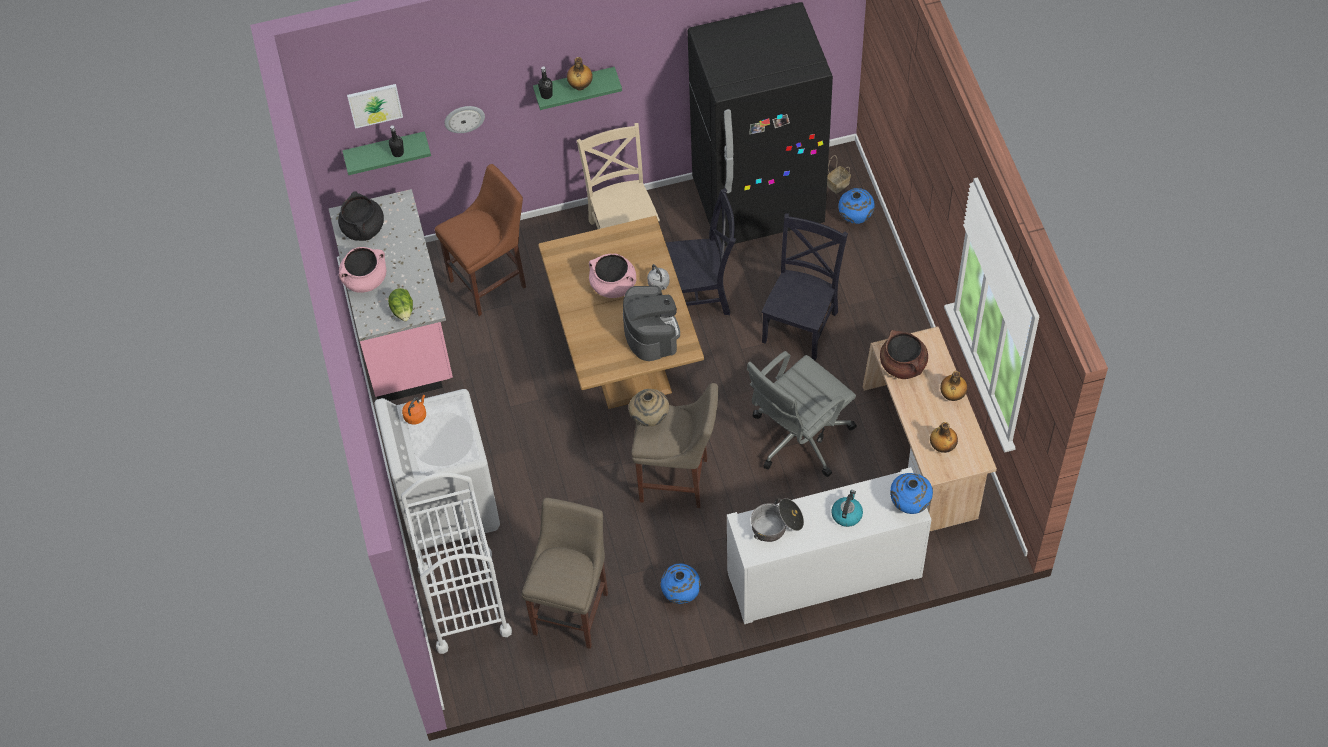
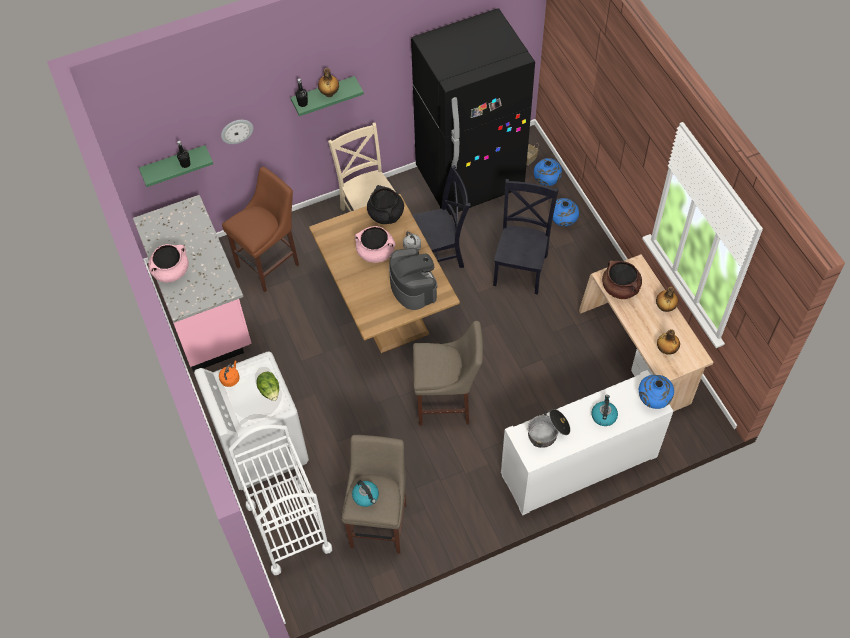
camera: 10 degrees left, 0 degrees up
black cooking pot [338,191,384,241] -> black cooking pot moved to [367,185,404,224]
picture [347,84,403,129] -> none
lettuce [388,288,413,321] -> lettuce moved to [257,372,279,401]
beige vase [629,389,669,427] -> none
blue vase [661,563,701,604] -> blue vase moved to [553,198,579,227]
grey office chair [747,351,857,477] -> none
none -> kettle [352,480,379,507]

